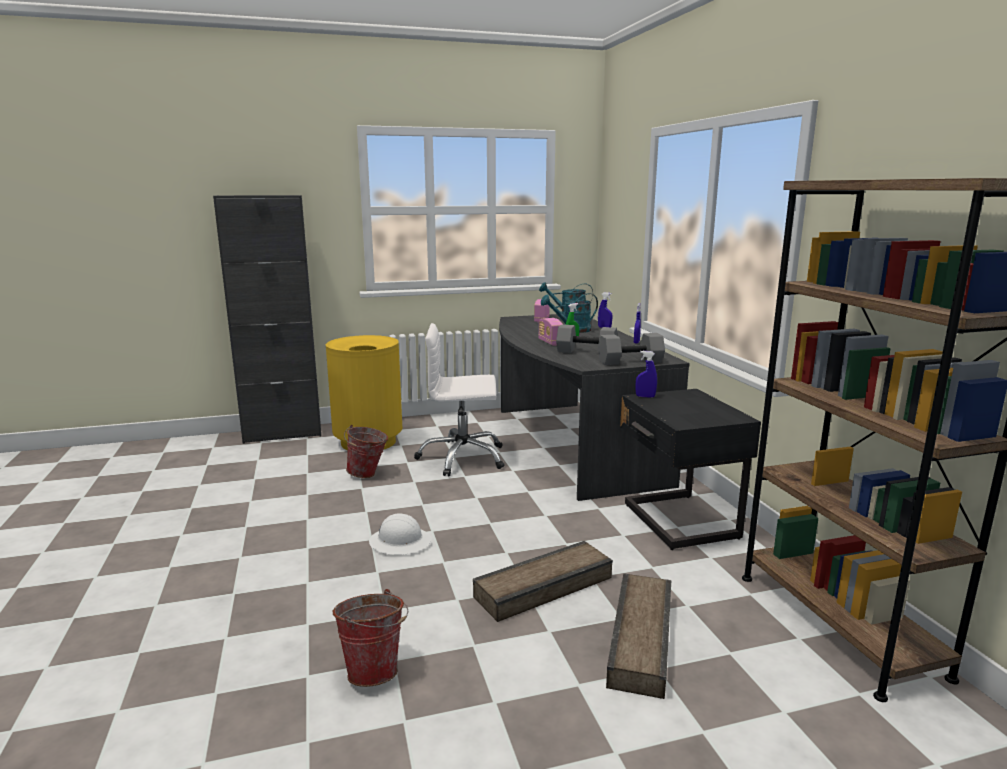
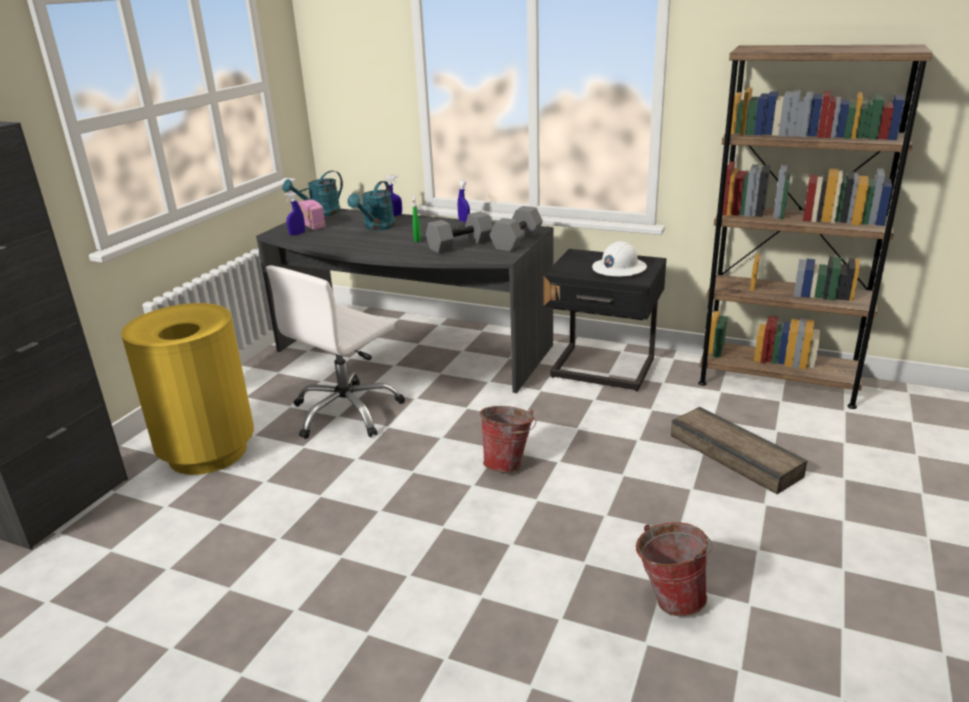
camera: 50 degrees left, 10 degrees up
bucket [344,425,388,478] -> bucket moved to [480,406,536,473]
white hard hat [369,513,431,555] -> white hard hat moved to [592,241,647,277]
crate [473,541,613,622] -> none
radio [538,318,562,346] -> none
blue spray bottle [636,351,657,398] -> blue spray bottle moved to [284,192,305,236]

